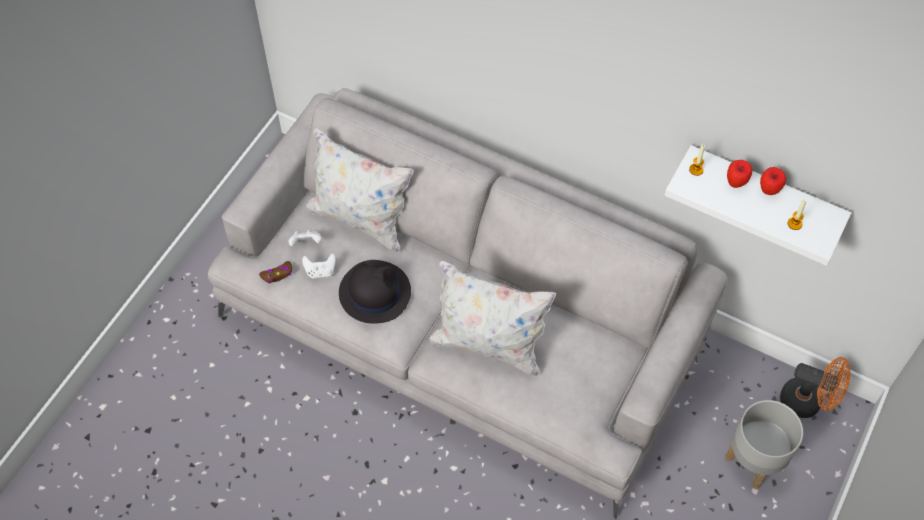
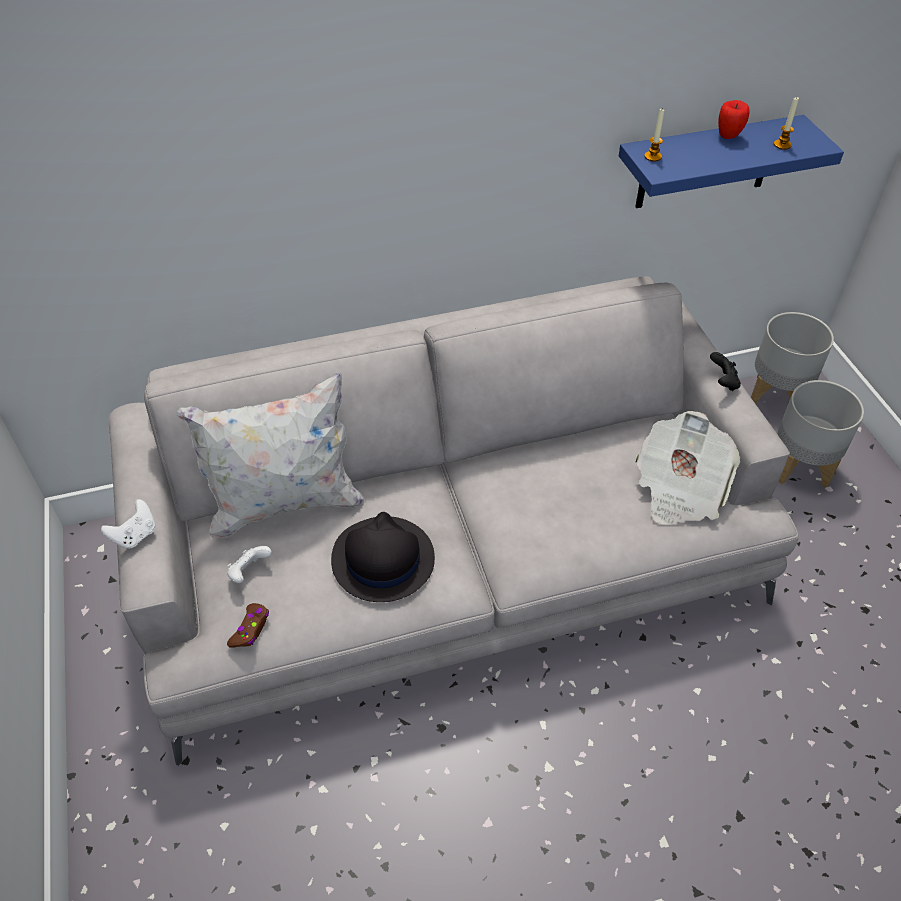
camera: 45 degrees left, 10 degrees down
white game controller [302,253,336,279] -> white game controller moved to [101,499,155,549]
white pillow [430,260,556,377] -> none
white shelf [665,145,851,266] -> blue shelf [619,115,844,208]
apple [727,160,752,188] -> none
orange fan [780,357,851,418] -> grey planter [751,312,834,404]
none -> newspaper [636,411,740,525]
none -> black game controller [710,352,741,391]

